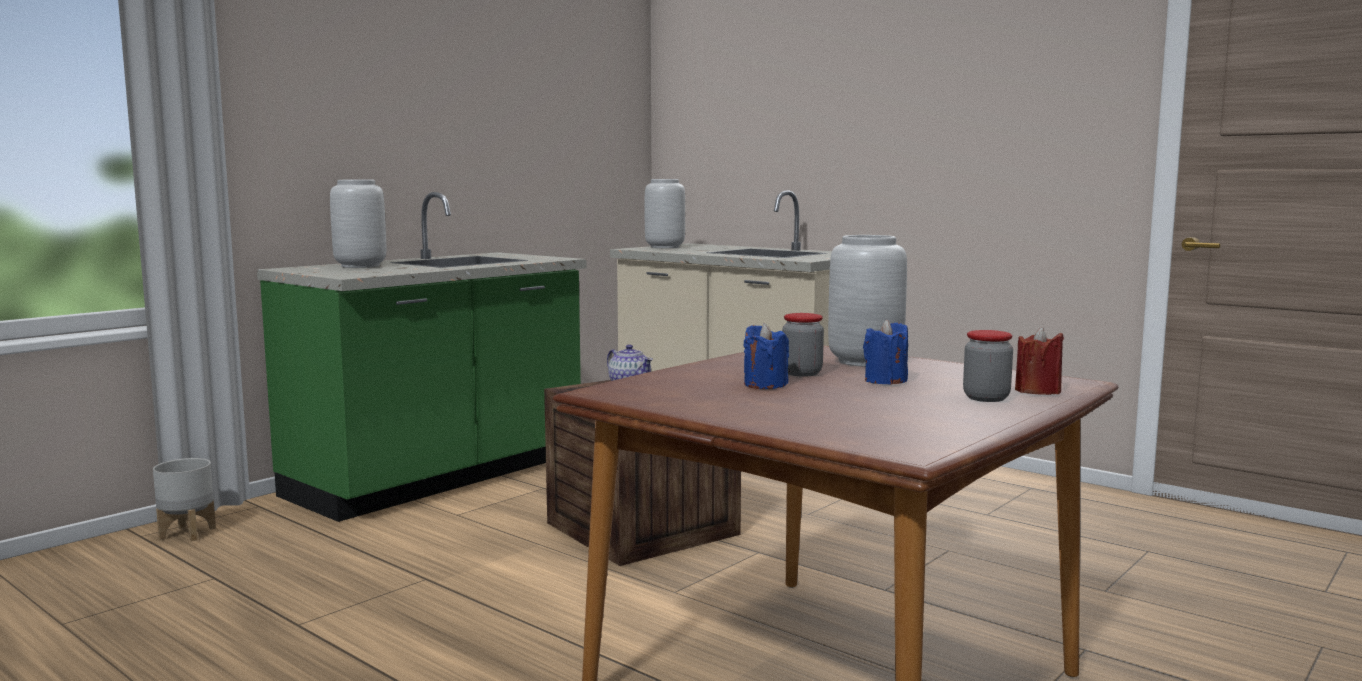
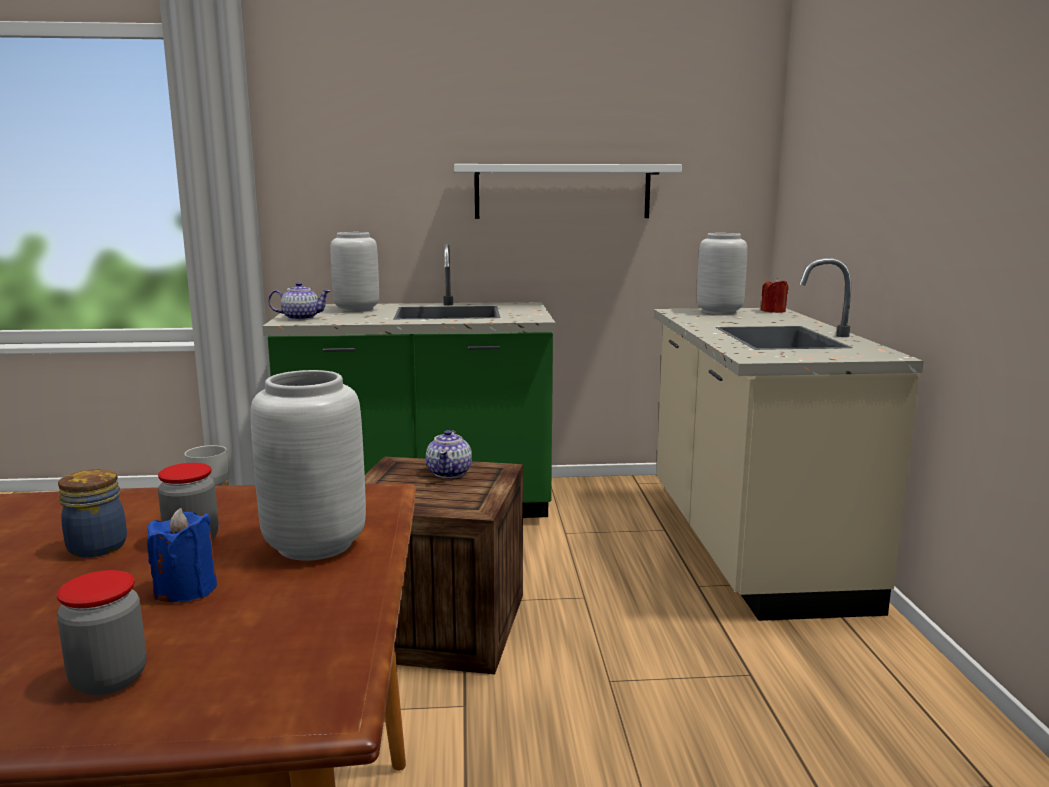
camera: 45 degrees right, 5 degrees up
blue candle [744,323,789,389] -> jar [58,469,127,558]
red candle [1015,327,1064,395] -> red candle moved to [761,277,789,313]
none -> teapot [268,282,330,320]
none -> white shelf [454,164,682,219]

